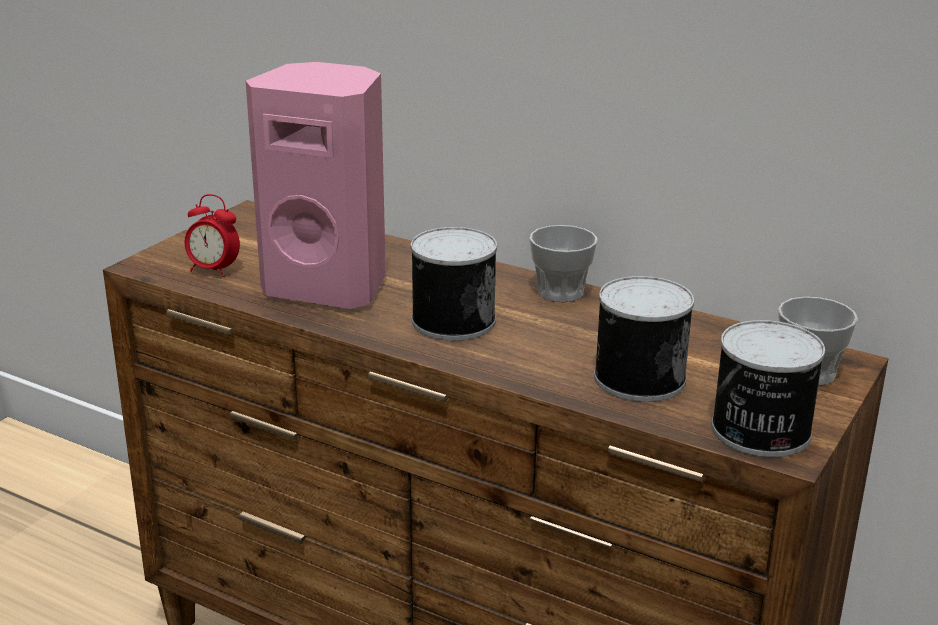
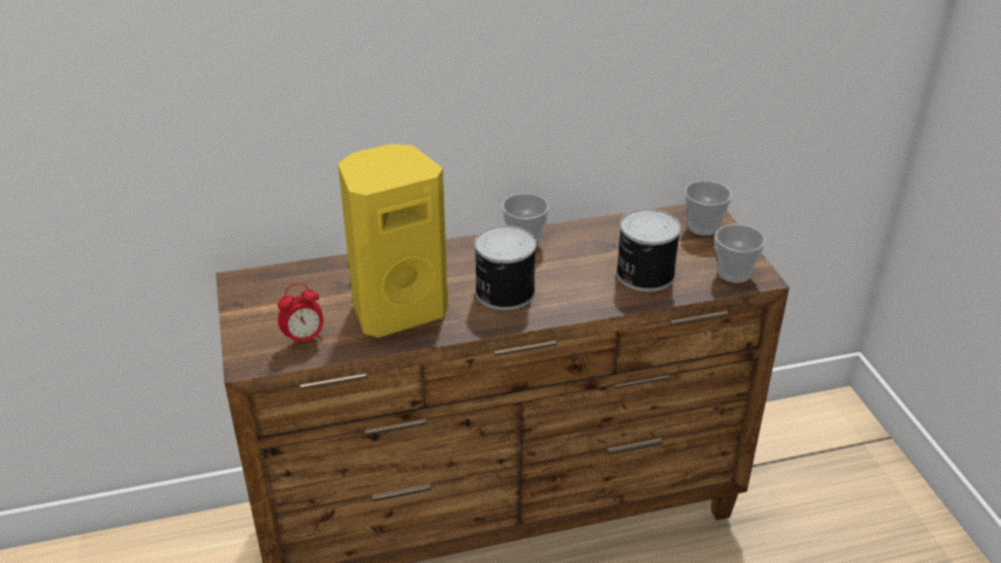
camera: 45 degrees left, 10 degrees up
pink speaker [246,62,386,309] -> yellow speaker [338,144,448,338]
can [711,320,825,457] -> cup [715,224,766,283]

